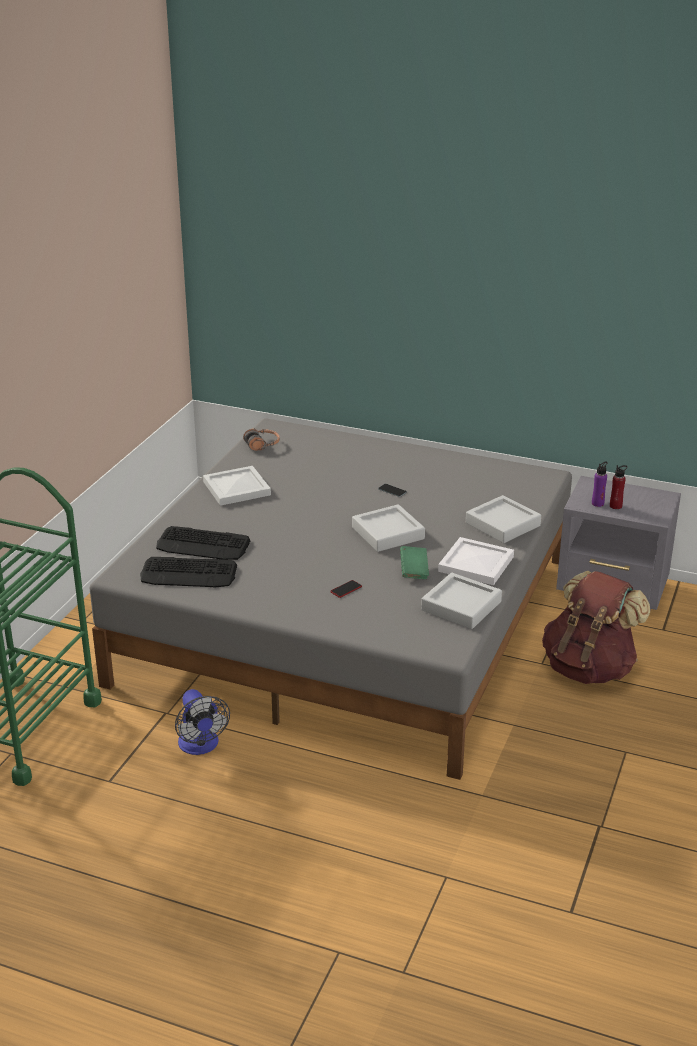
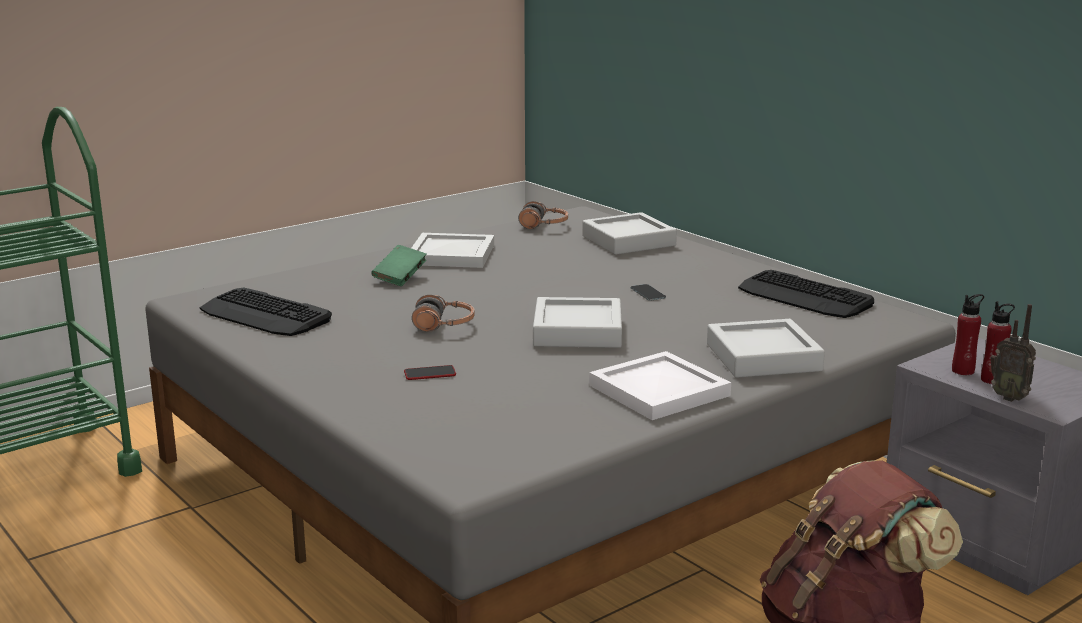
camera: 30 degrees right, 10 degrees down
keyboard [156,526,250,560] -> keyboard moved to [738,270,874,318]
fan [175,689,230,755] -> none
green book [400,546,429,579] -> green book moved to [372,245,426,286]
grey tray [421,573,502,629] -> grey tray moved to [582,212,677,255]
purple bottle [592,461,607,507] -> red bottle [952,294,984,375]
none -> headphones [412,295,475,332]
none -> radio [989,304,1036,402]

